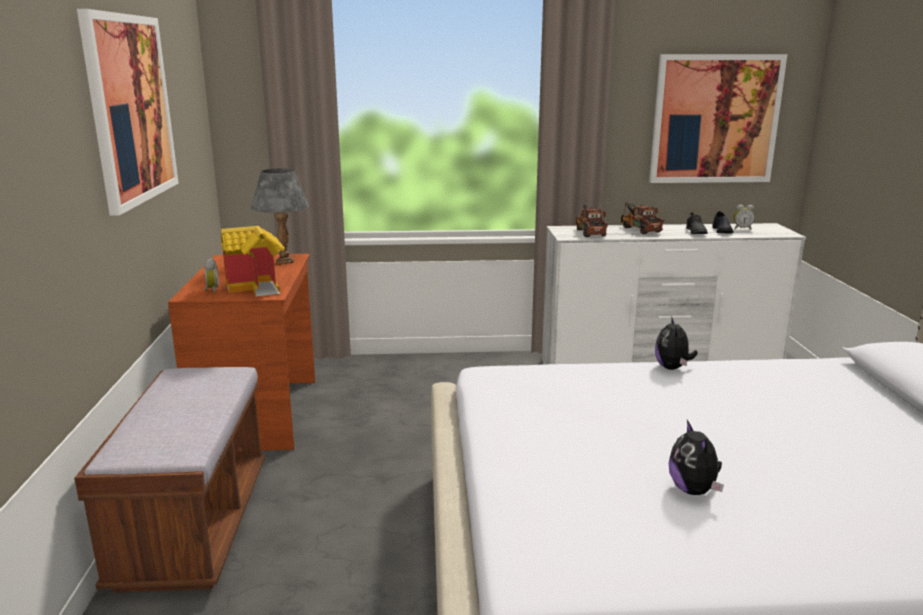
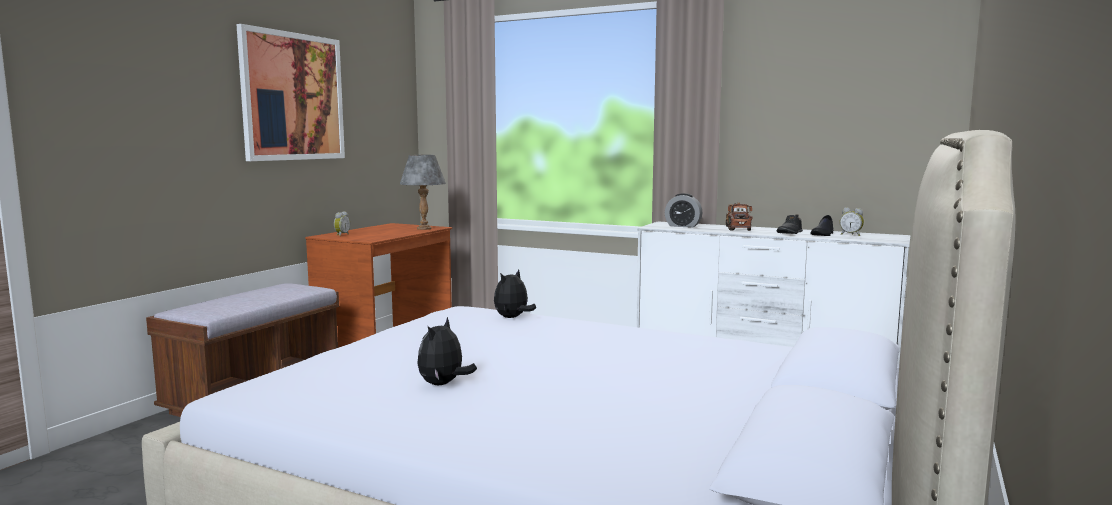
camera: 30 degrees right, 10 degrees down
toy house [221,226,285,297] -> none
toy truck [576,205,608,237] -> alarm clock [665,193,702,228]
picture [649,54,788,183] -> none
plush toy [655,316,698,370] -> plush toy moved to [494,269,536,318]

